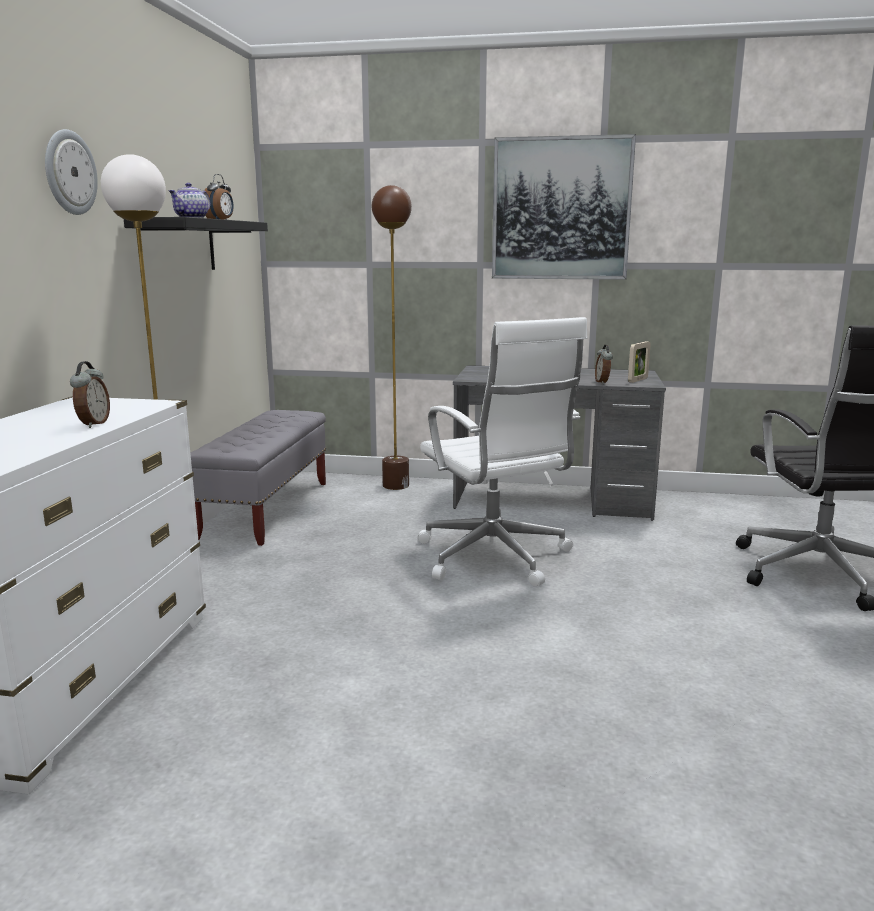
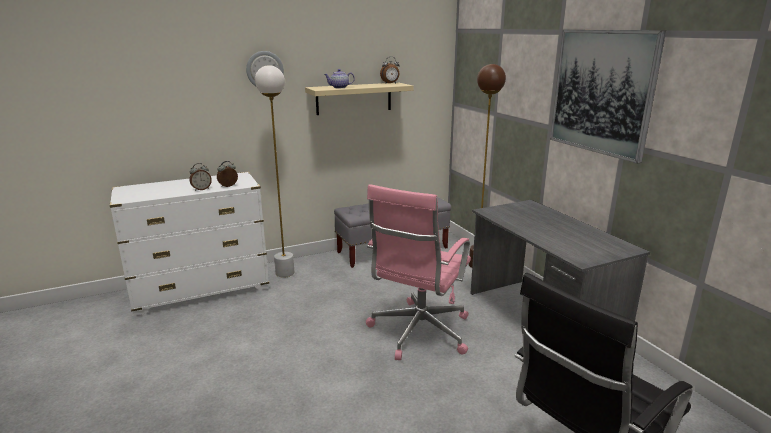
camera: 55 degrees right, 5 degrees up
black shelf [124,217,268,270] -> beige shelf [305,83,414,115]
white office chair [417,317,587,587] -> pink office chair [366,184,471,360]
alarm clock [595,345,613,384] -> alarm clock moved to [217,161,238,187]
picture frame [628,341,650,383] -> none

